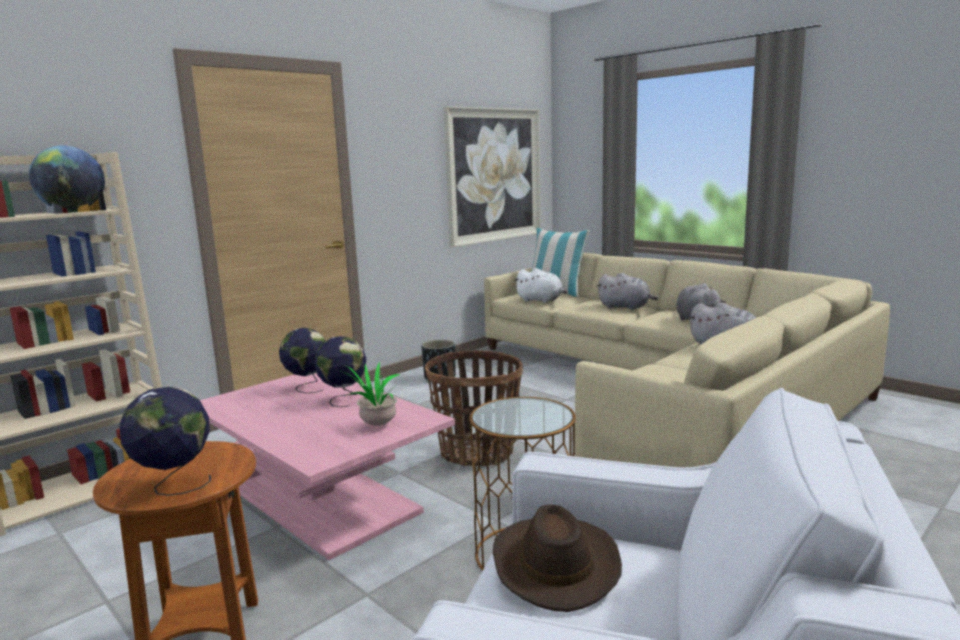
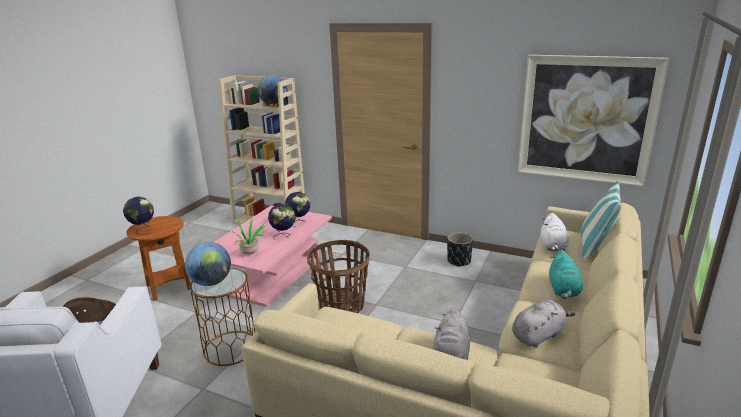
camera: 70 degrees right, 10 degrees up
grey plush toy [597,273,658,310] -> turquoise plush toy [549,250,583,299]
none -> globe [185,242,231,286]

